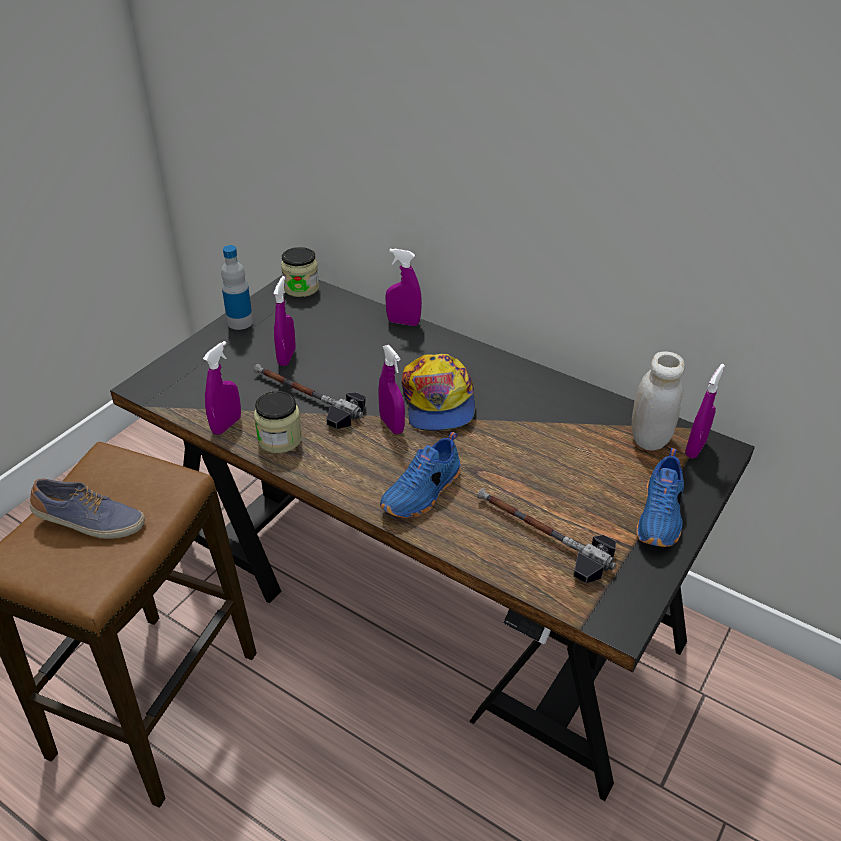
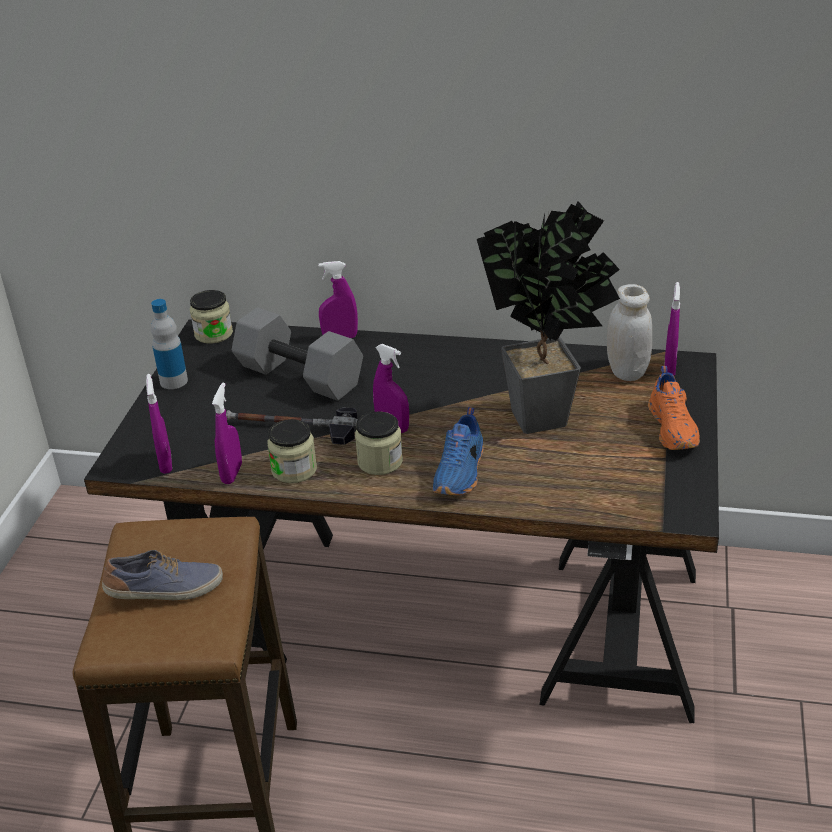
camera: 20 degrees left, 5 degrees down
purple spray bottle [273,276,296,366] -> purple spray bottle moved to [146,374,172,474]
cap [402,354,475,431] -> none
hammer [477,488,616,583] -> none
blue shoe [636,448,684,547] -> orange shoe [648,366,700,450]
none -> grey dumbbell [232,307,363,401]
none -> jar [355,411,403,475]
none -> potted plant [477,201,620,434]

